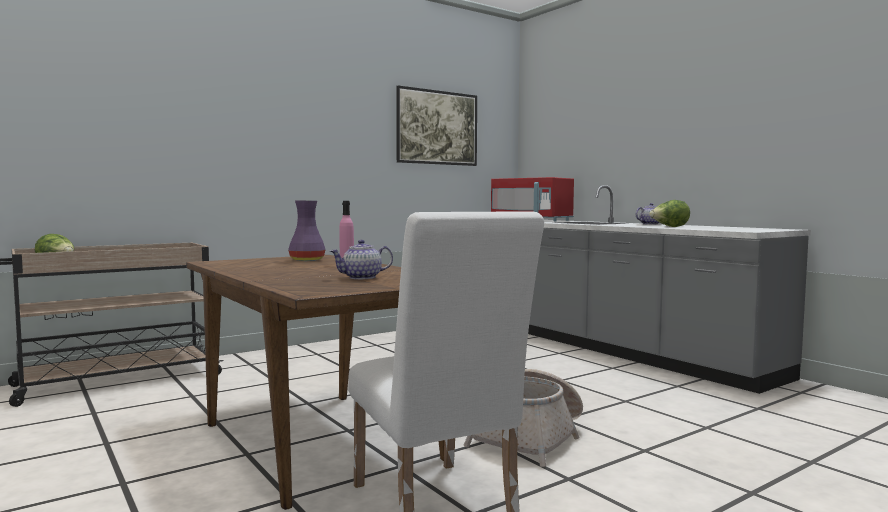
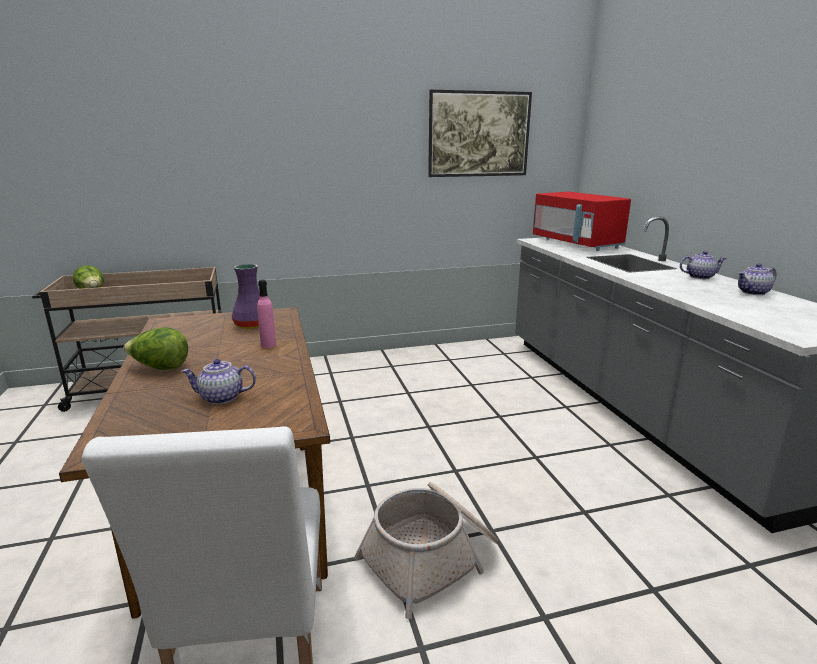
camera: 20 degrees right, 15 degrees up
lettuce [649,200,690,227] -> lettuce moved to [123,327,188,370]
none -> teapot [738,263,776,295]

